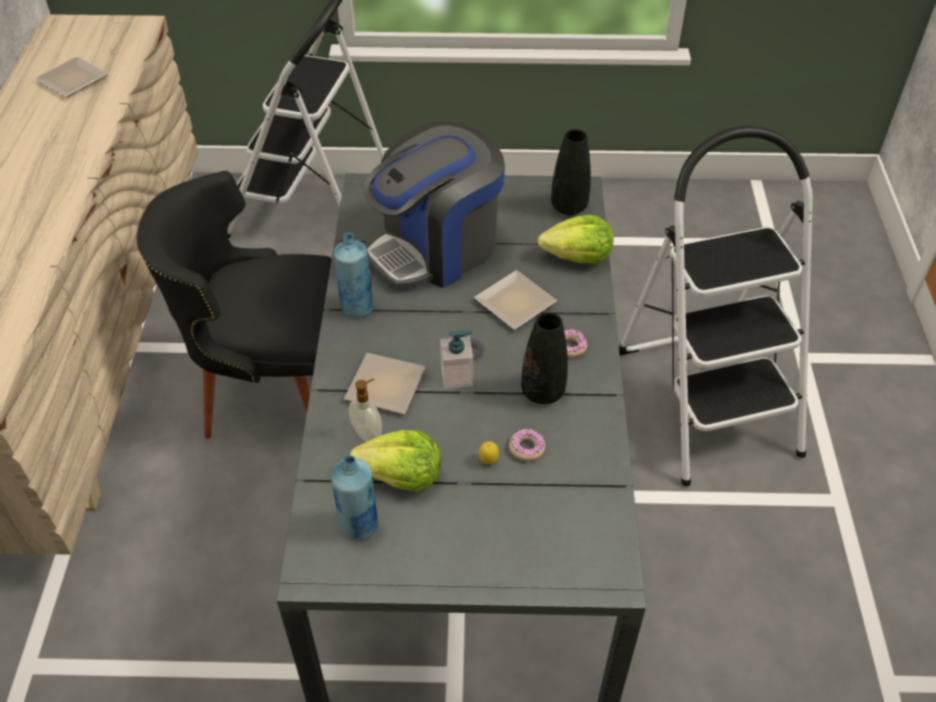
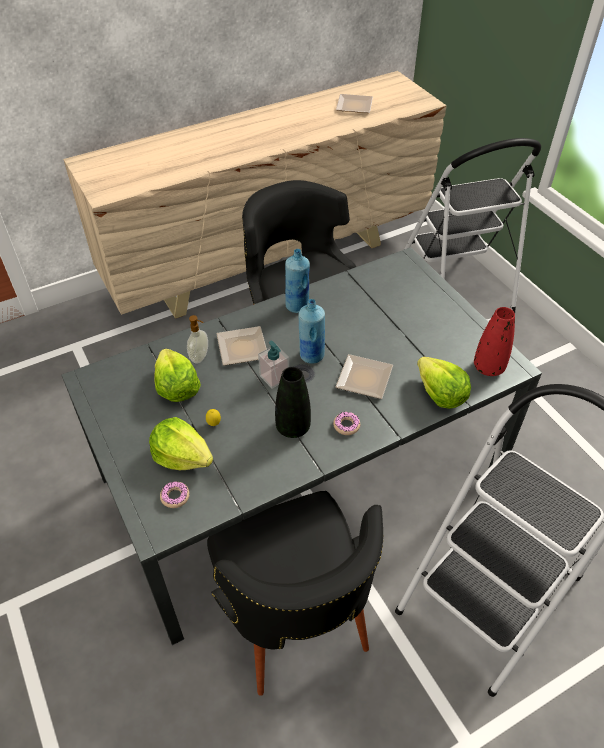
camera: 60 degrees right, 0 degrees up
blue bottle [331,455,378,540] -> blue bottle moved to [299,299,325,364]
coffee machine [364,121,505,288] -> none
donut [509,429,545,461] -> donut moved to [160,481,190,508]
black vase [551,129,591,215] -> red vase [474,307,515,376]
none -> lettuce [149,417,213,470]
none -> black chair [207,491,384,696]

